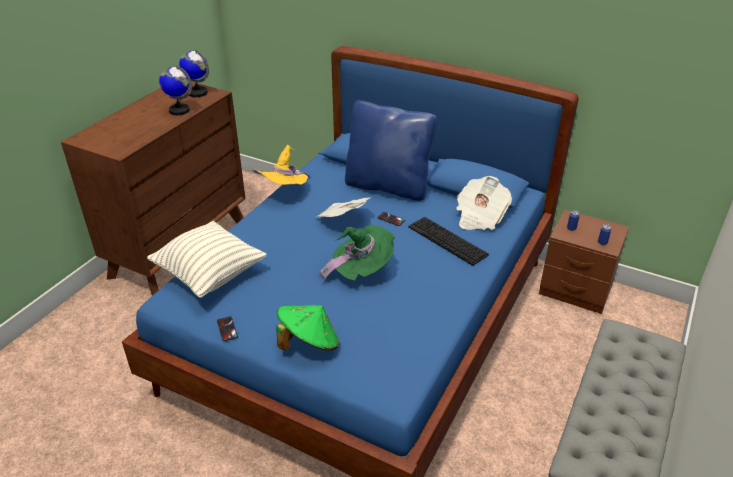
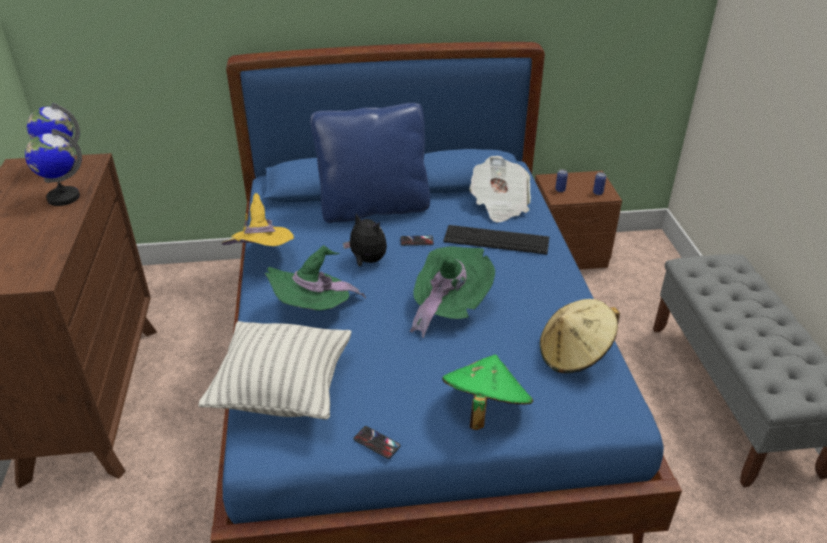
camera: 35 degrees left, 0 degrees up
newspaper [316,198,370,217] -> plush toy [343,214,387,266]
none -> green hat [265,245,366,311]
none -> beige hat [540,299,620,373]

